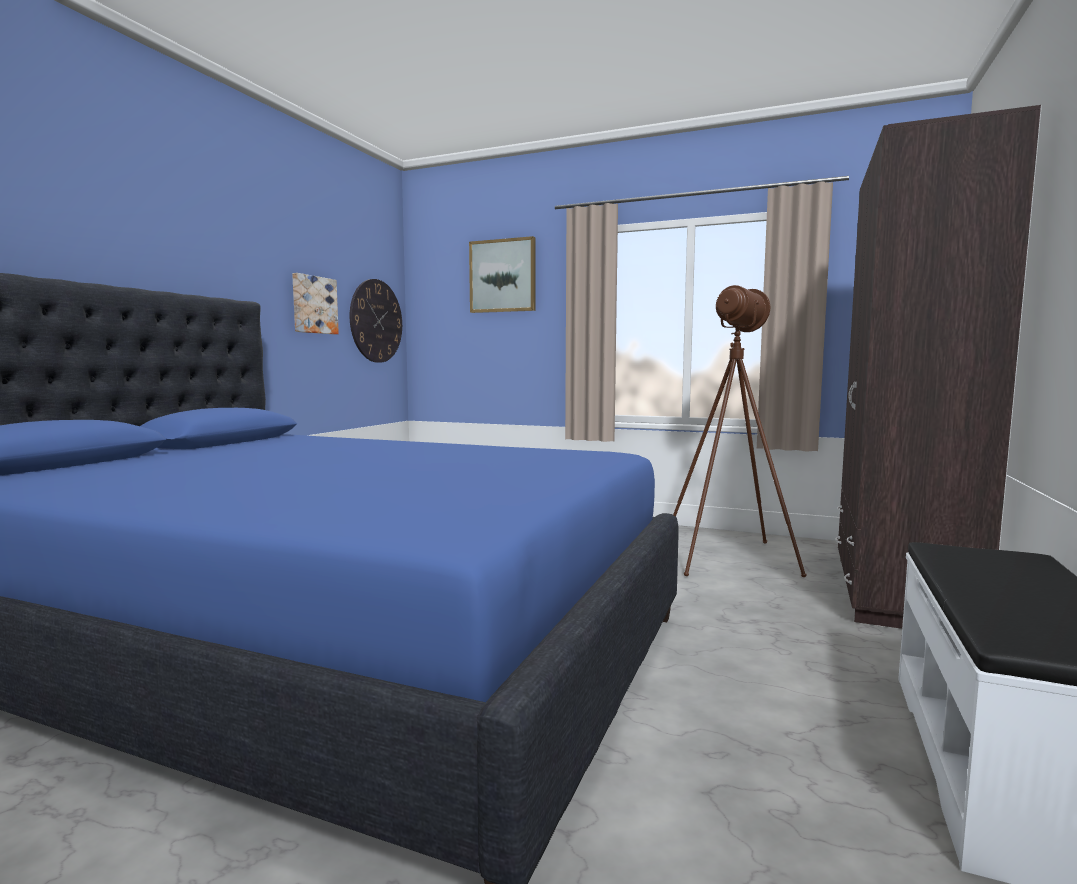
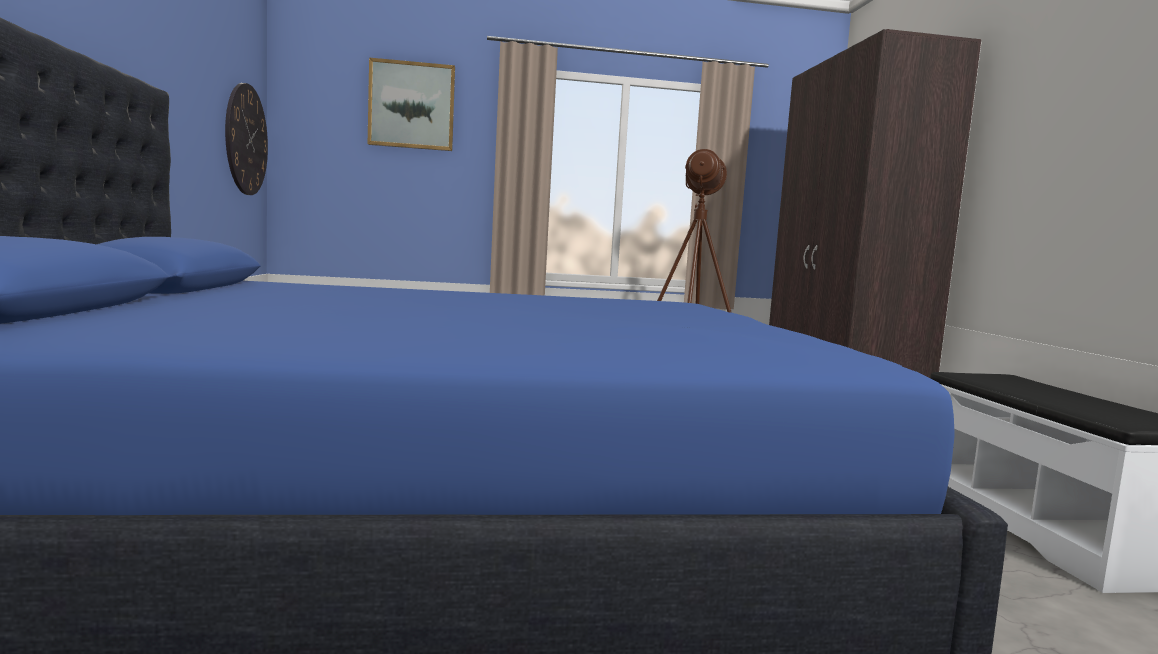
camera: 30 degrees left, 0 degrees up
picture [292,273,339,334] -> none

